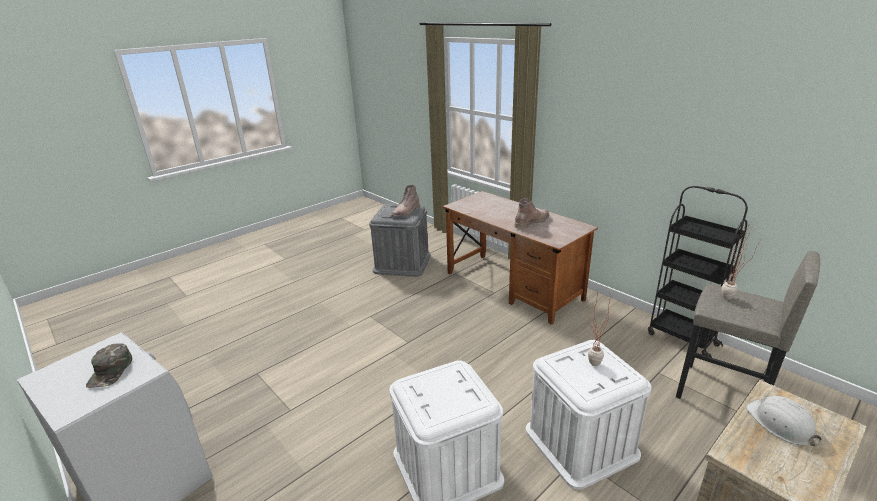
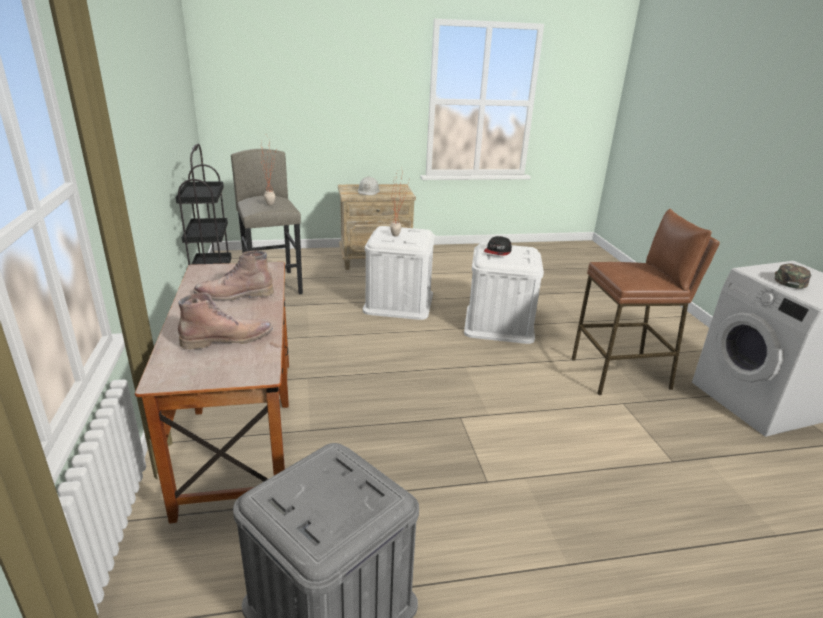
camera: 150 degrees left, 0 degrees up
brown boot [391,185,420,217] -> brown boot moved to [178,293,273,349]
none -> cap [484,236,512,255]
none -> brown stool [572,209,720,395]

